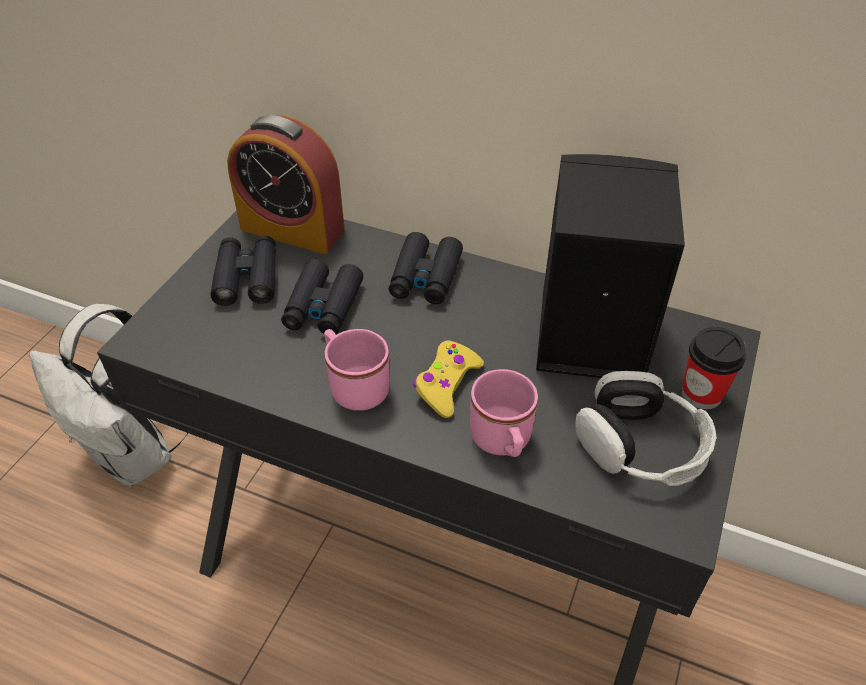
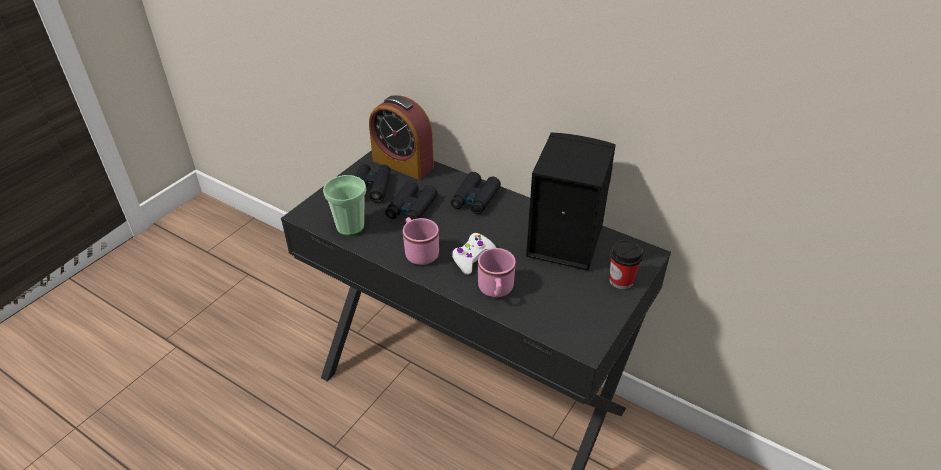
camera: 10 degrees right, 5 degrees down
white backpack [29,304,188,487] -> none
yellow game controller [413,341,484,418] -> white game controller [451,233,496,275]
headphones [575,371,717,486] -> none
none -> cup [323,175,366,236]

